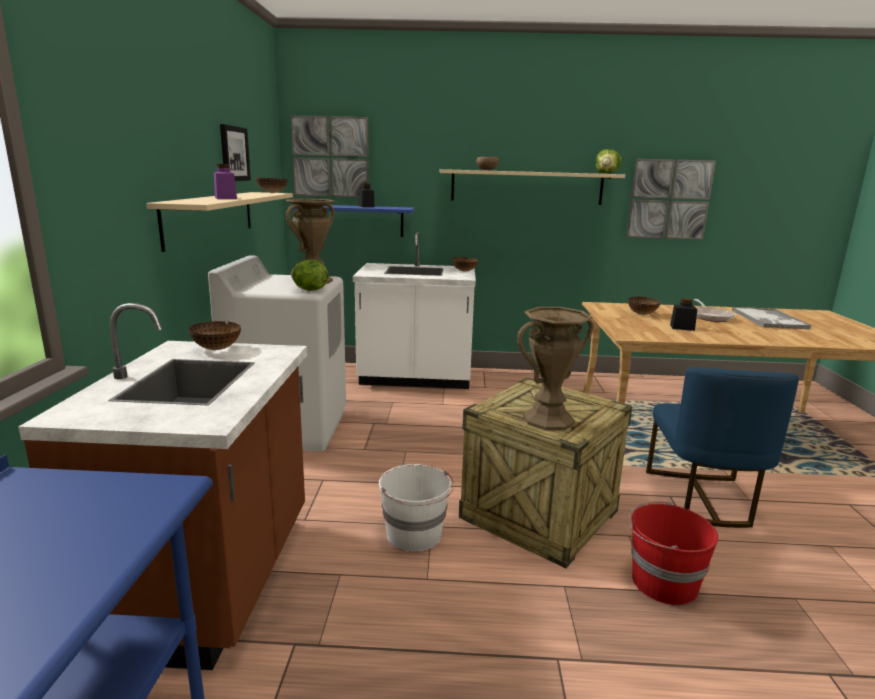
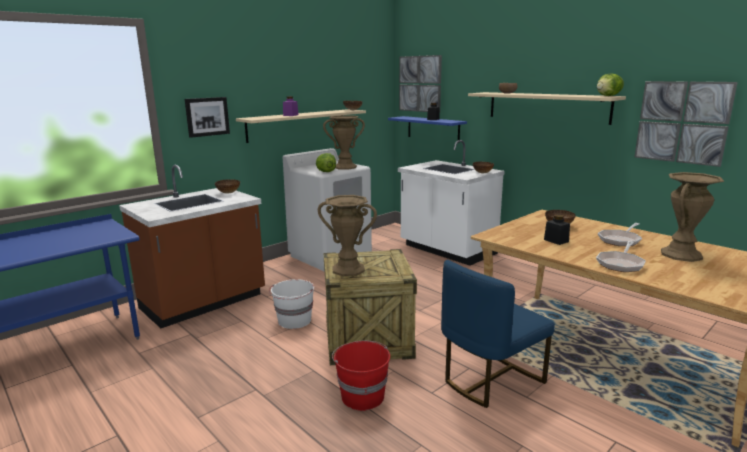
camera: 45 degrees right, 0 degrees up
picture [220,124,251,181] -> picture moved to [185,97,230,138]
tray [732,307,812,329] -> brown vase [661,172,724,262]
none -> frying pan [596,241,646,272]

